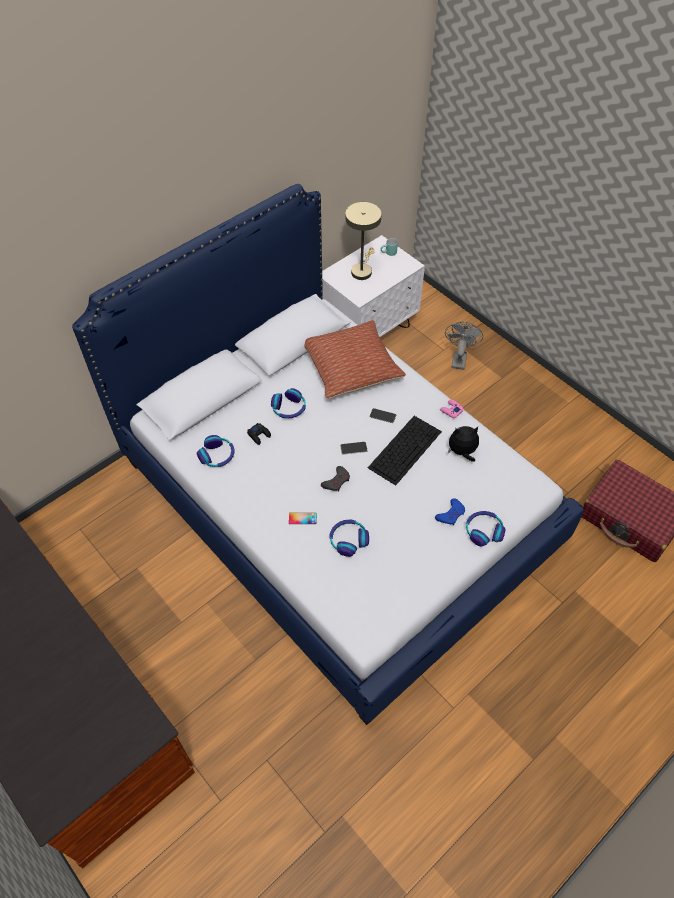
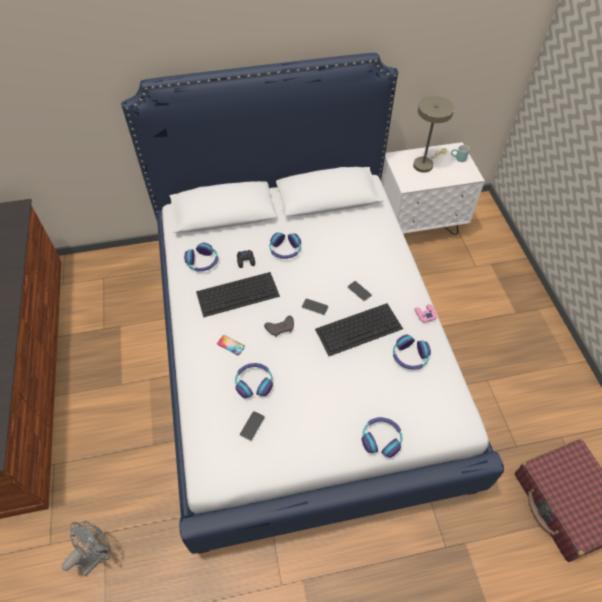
camera: 30 degrees right, 0 degrees up
pillow [305,320,406,399] -> none
blue game controller [435,498,465,525] -> none
grey fan [445,322,483,370] -> grey fan moved to [62,521,110,576]
plush toy [448,426,479,462] -> headphones [393,335,431,370]
none -> keyboard [196,272,280,317]
none -> phone [240,411,265,441]

